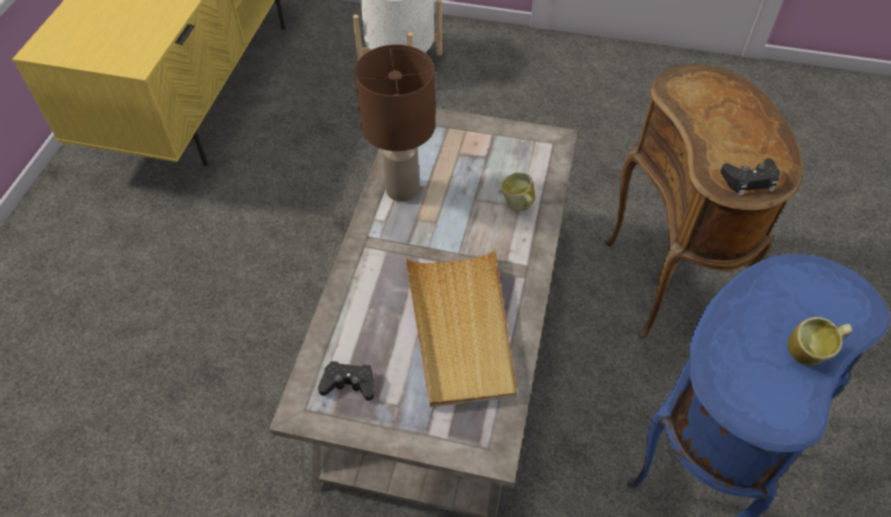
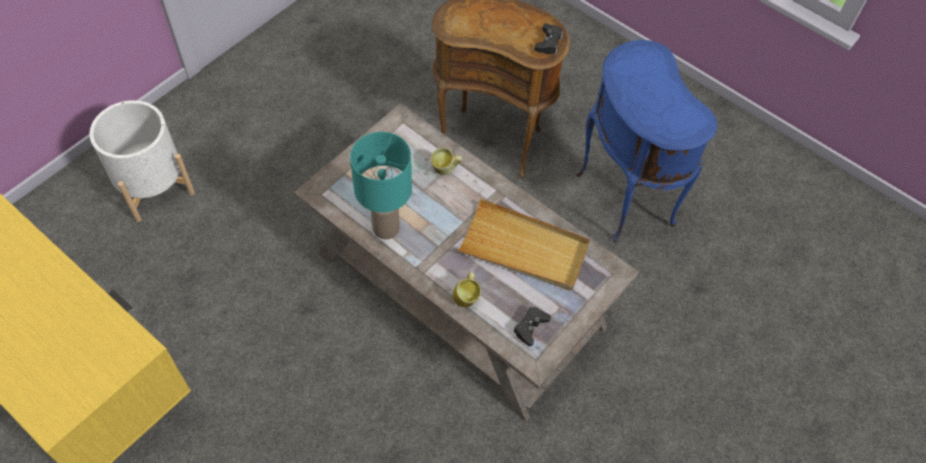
camera: 65 degrees left, 5 degrees up
brown table lamp [355,44,435,202] -> turquoise table lamp [350,132,412,239]
mug [788,317,852,365] -> mug moved to [453,271,481,307]

